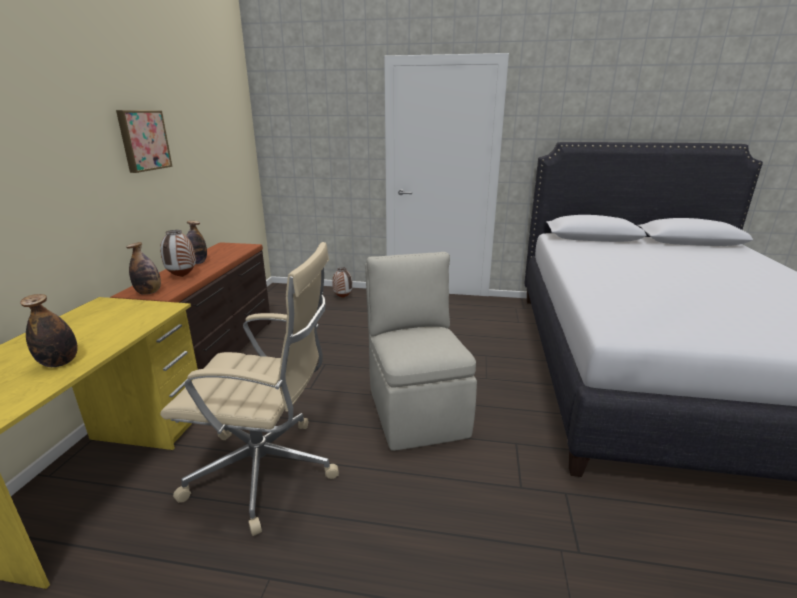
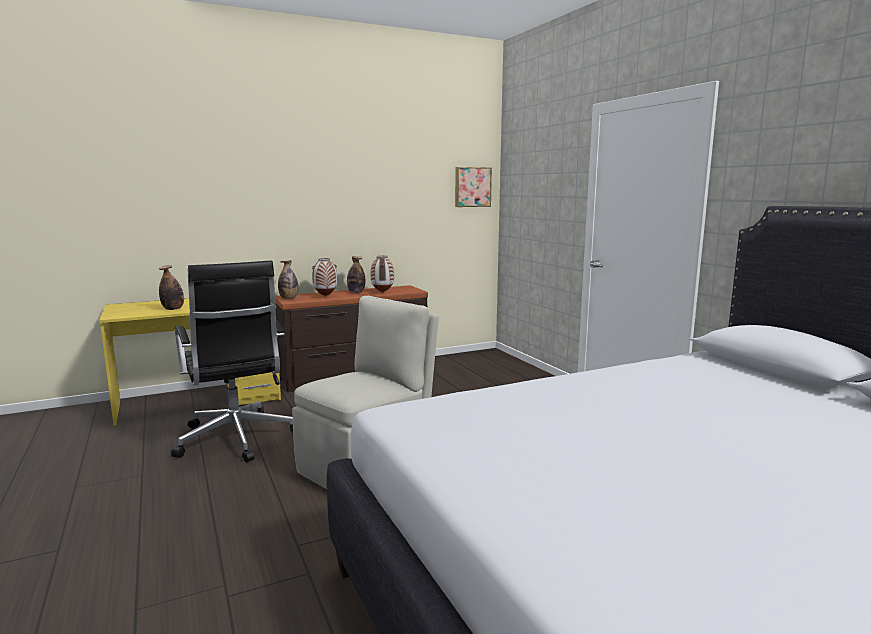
camera: 55 degrees right, 10 degrees down
picture [116,110,173,173] -> picture moved to [455,167,492,207]
beige office chair [160,242,339,536] -> black office chair [171,261,293,463]
vase [332,267,353,298] -> vase moved to [371,256,394,292]

